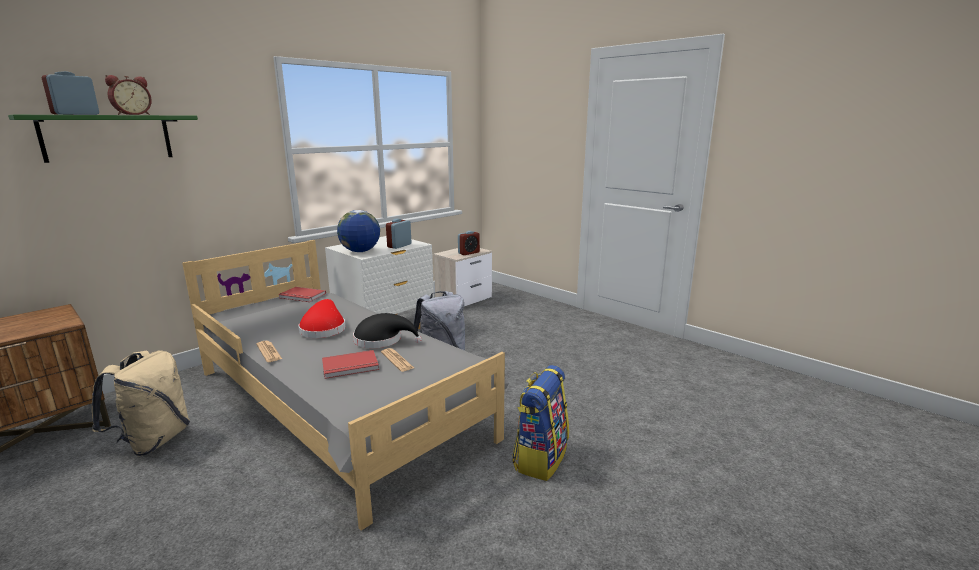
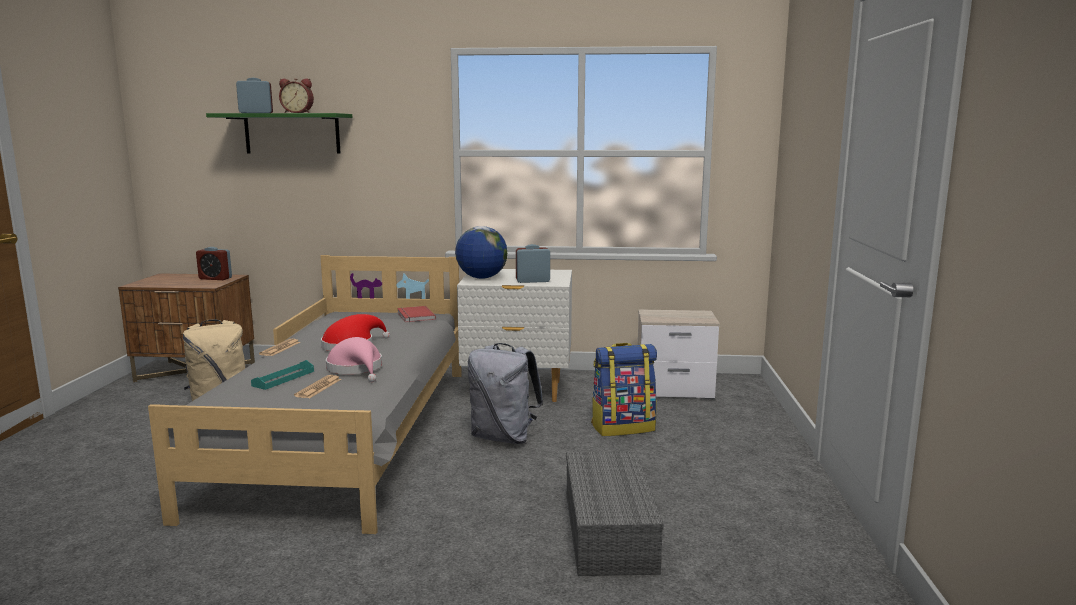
camera: 50 degrees right, 5 degrees down
red book [322,350,379,379] -> turquoise tray [251,360,314,390]
black hat [353,313,422,348] -> pink hat [326,337,382,382]
alarm clock [458,231,480,255] -> alarm clock moved to [196,247,232,280]
backpack [512,365,569,481] -> backpack moved to [591,343,657,436]
none -> grey storage box [566,451,664,576]

